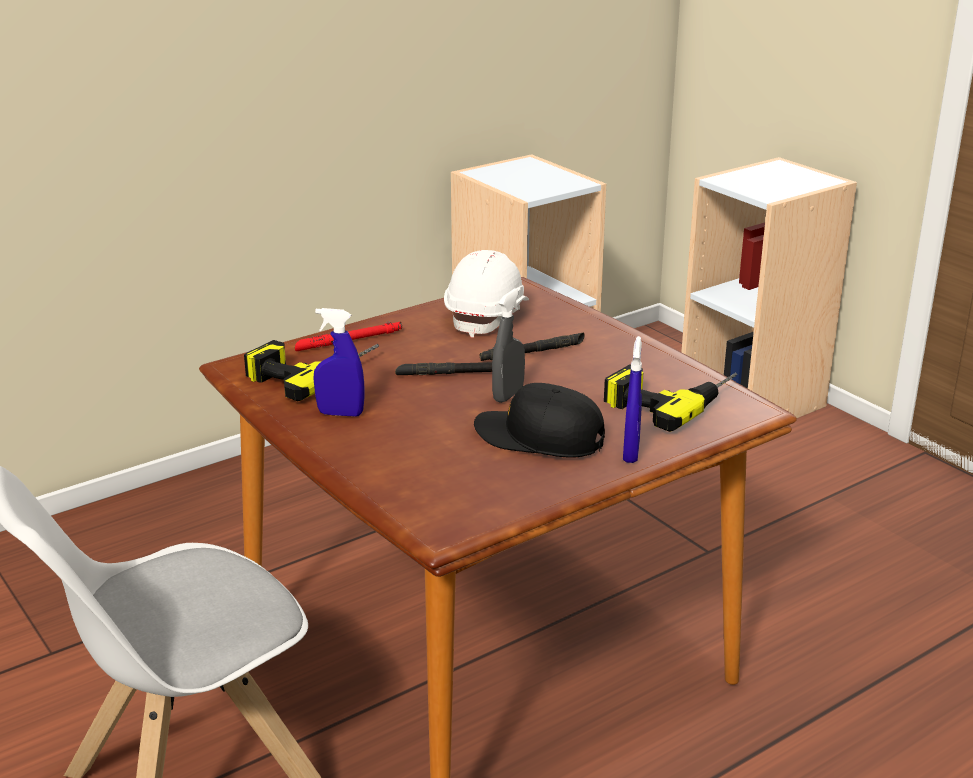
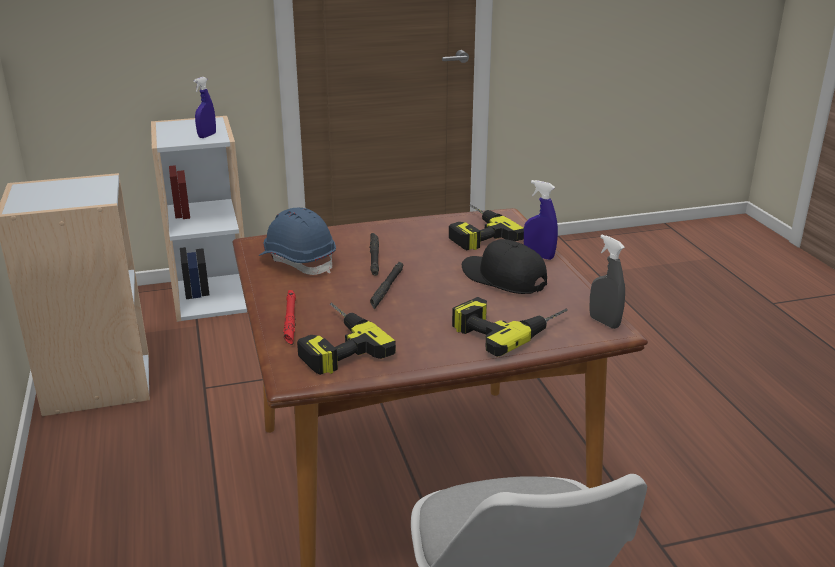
camera: 70 degrees left, 0 degrees up
blue spray bottle [313,308,364,417] -> blue spray bottle moved to [193,77,216,138]
white hard hat [444,250,529,338] -> blue hard hat [258,208,336,275]
black cap [474,383,605,458] -> black cap turned 90 degrees clockwise [462,239,547,294]
grey spray bottle [492,287,525,403] -> grey spray bottle moved to [589,235,625,329]
none -> power drill [452,297,568,357]

